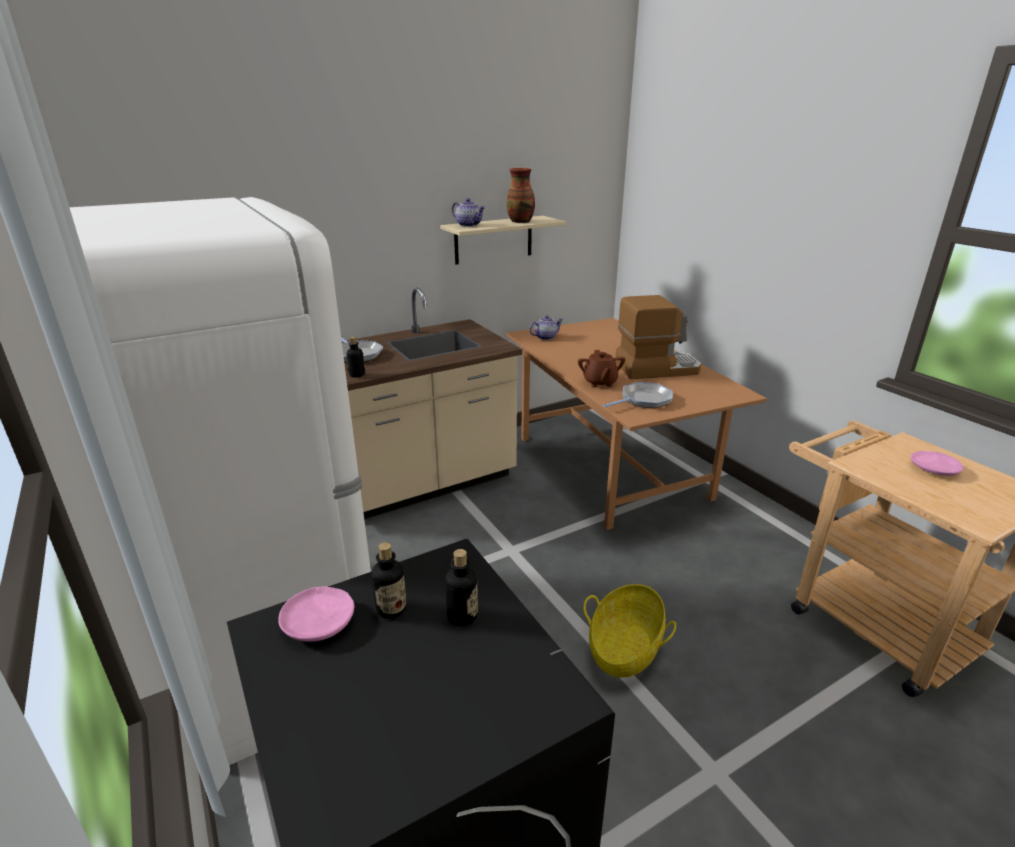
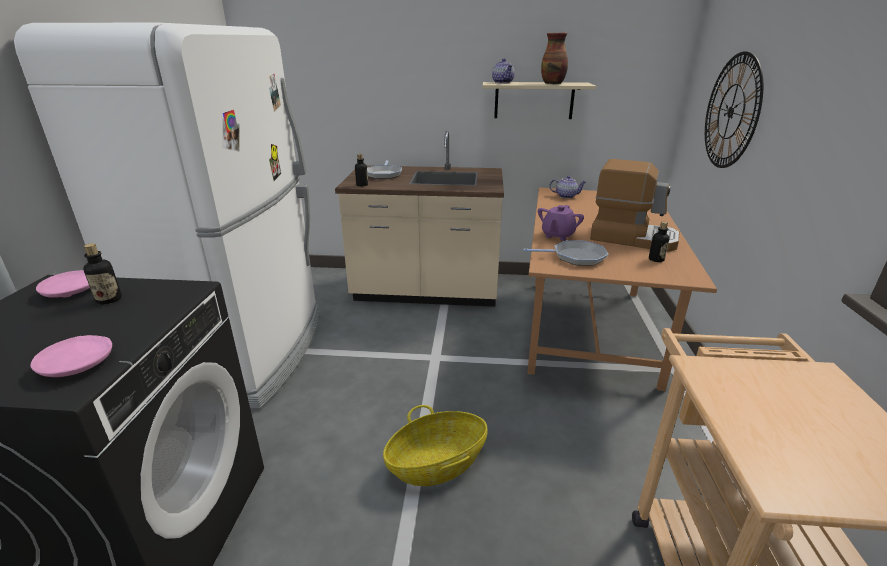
camera: 35 degrees right, 0 degrees up
bottle [445,549,478,626] -> bottle moved to [649,222,670,262]
brown teapot [578,350,625,387] -> purple teapot [538,205,584,241]
pink plate [910,451,964,476] -> pink plate moved to [30,335,112,377]
none -> wall clock [705,51,763,168]

